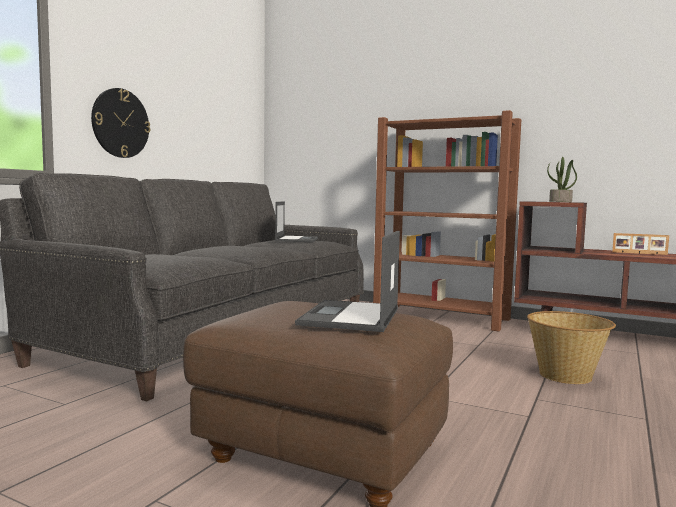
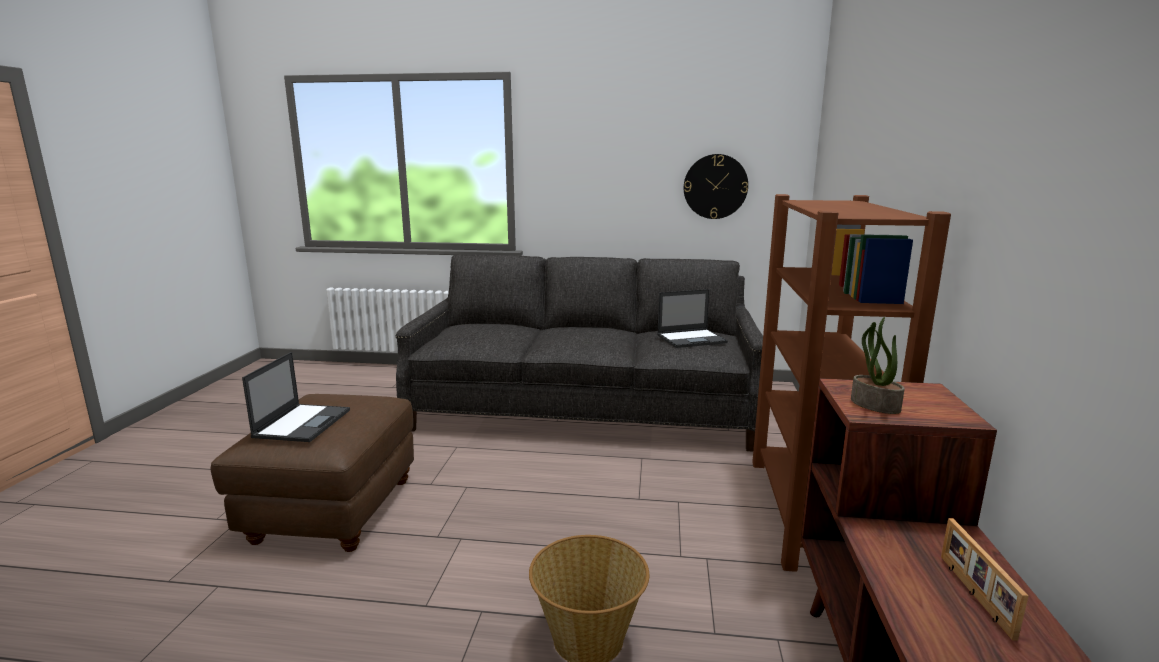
camera: 70 degrees right, 10 degrees up
wall clock [91,88,150,158] -> wall clock moved to [684,154,748,219]
laptop [295,231,400,332] -> laptop turned 105 degrees clockwise [242,352,350,442]

